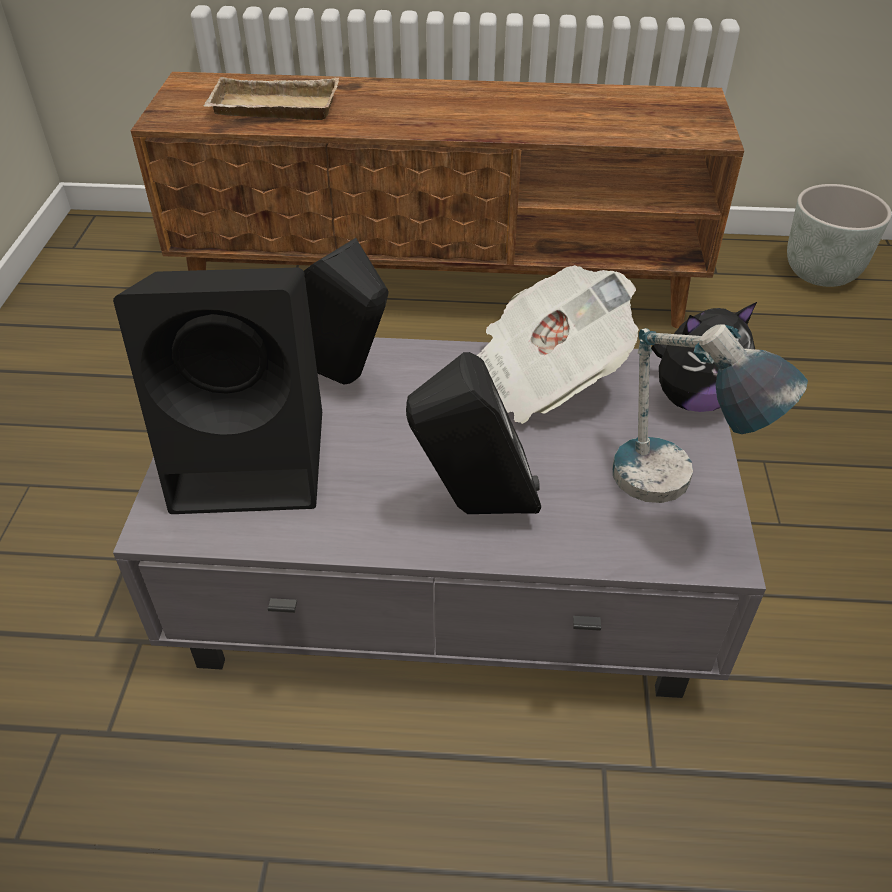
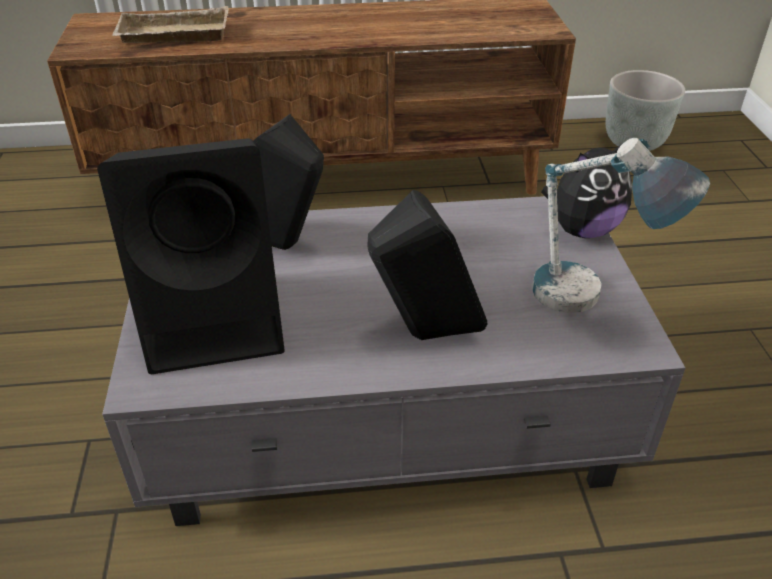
camera: 10 degrees left, 5 degrees down
newspaper [477,265,639,424] -> none

